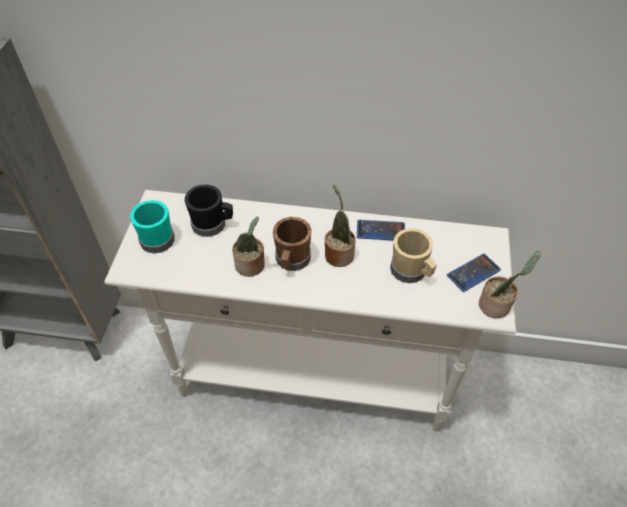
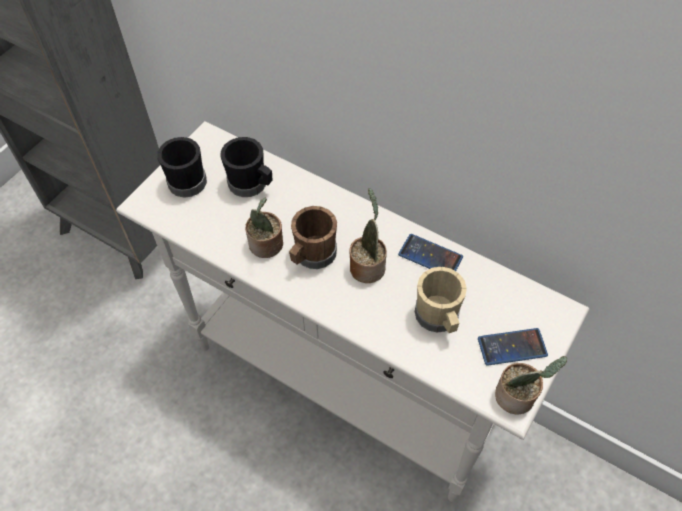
camera: 25 degrees right, 5 degrees up
turquoise mug [130,200,175,253] -> black mug [157,137,207,198]

